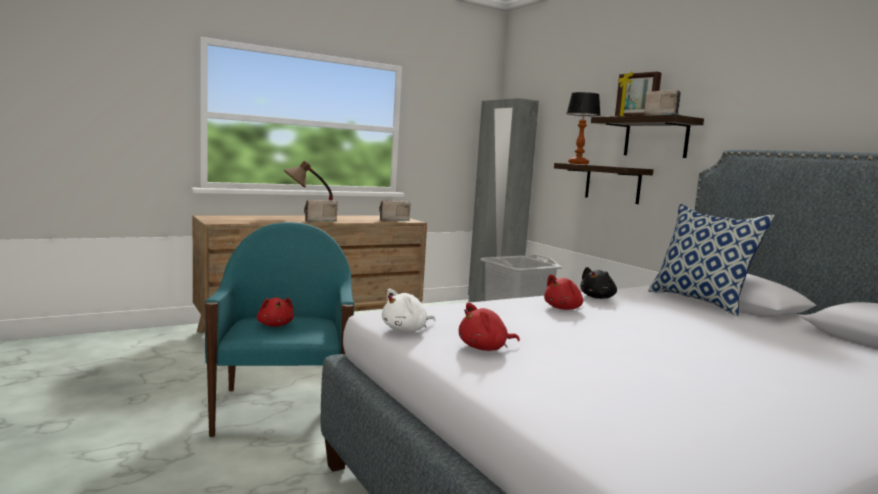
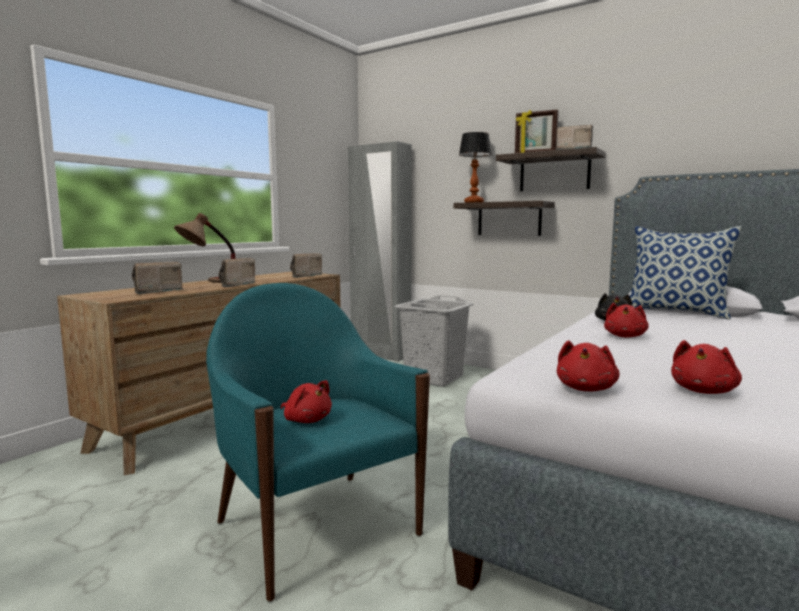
camera: 25 degrees left, 0 degrees up
white plush toy [382,289,435,332] -> red plush toy [557,340,619,391]
none -> radio [132,262,183,294]

